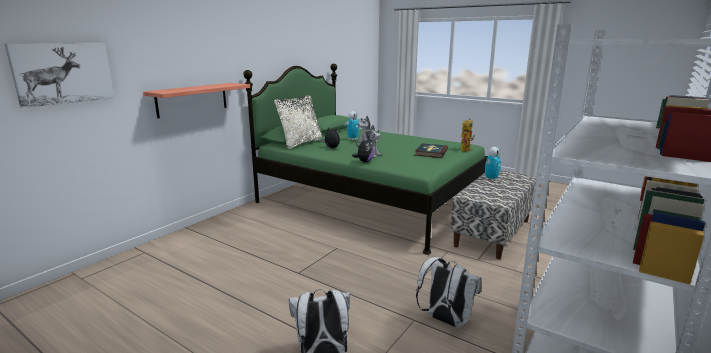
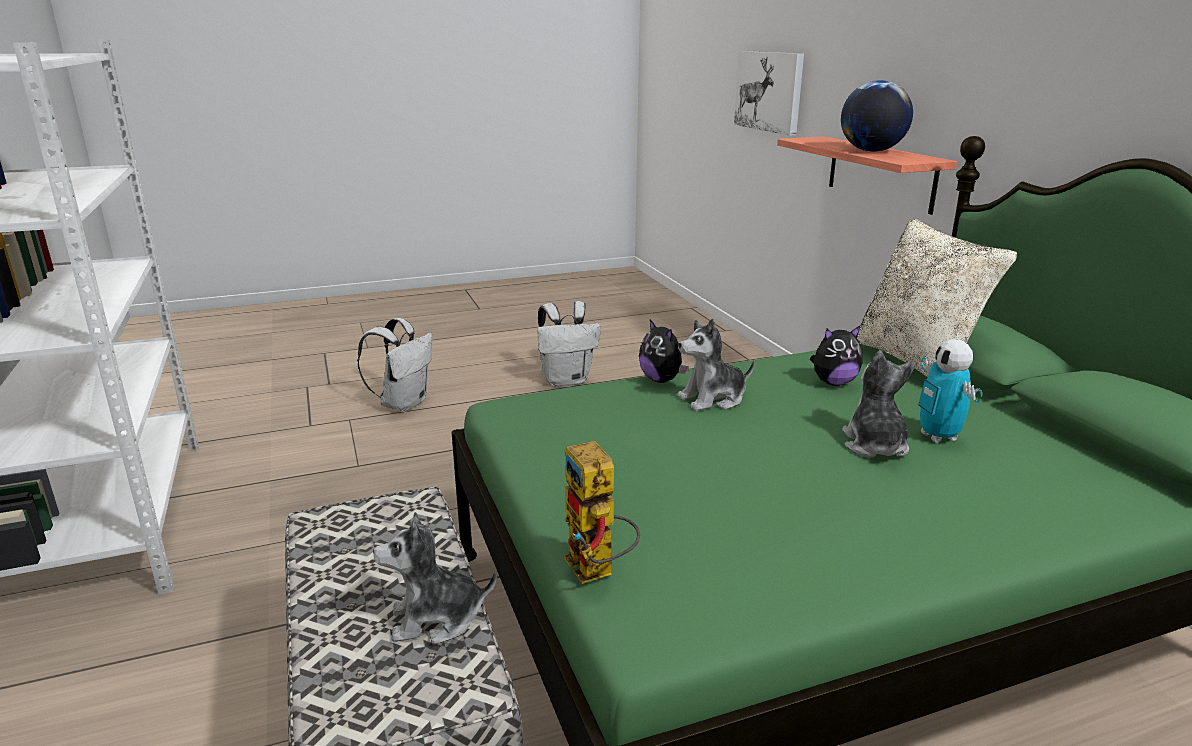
camera: 125 degrees right, 5 degrees up
book [415,143,448,158] -> none
white backpack [416,257,481,328] -> white backpack moved to [537,301,601,387]
toy robot [485,147,501,181] -> plush toy [373,512,497,645]
none -> globe [841,80,913,152]

